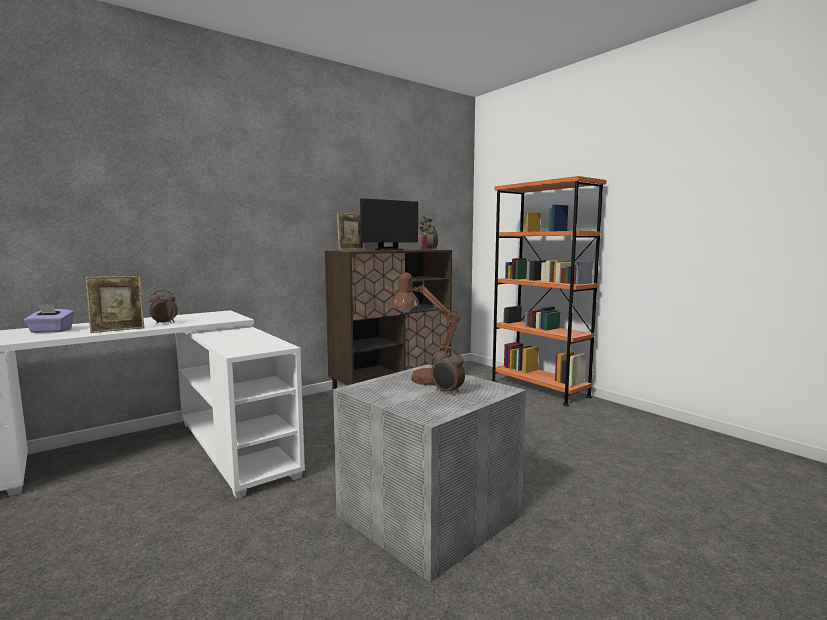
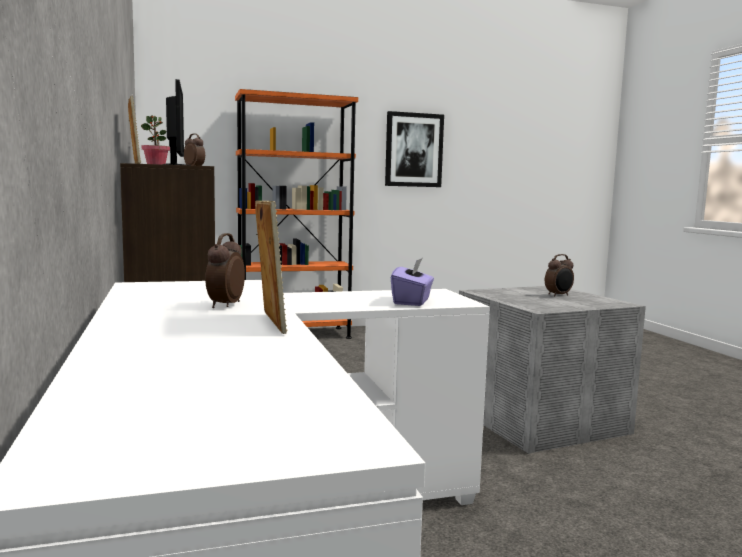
camera: 70 degrees left, 0 degrees up
purple tissue box [24,304,74,333] -> purple tissue box moved to [391,258,434,306]
brown table lamp [391,272,460,385] -> none
none -> picture [385,111,444,187]

